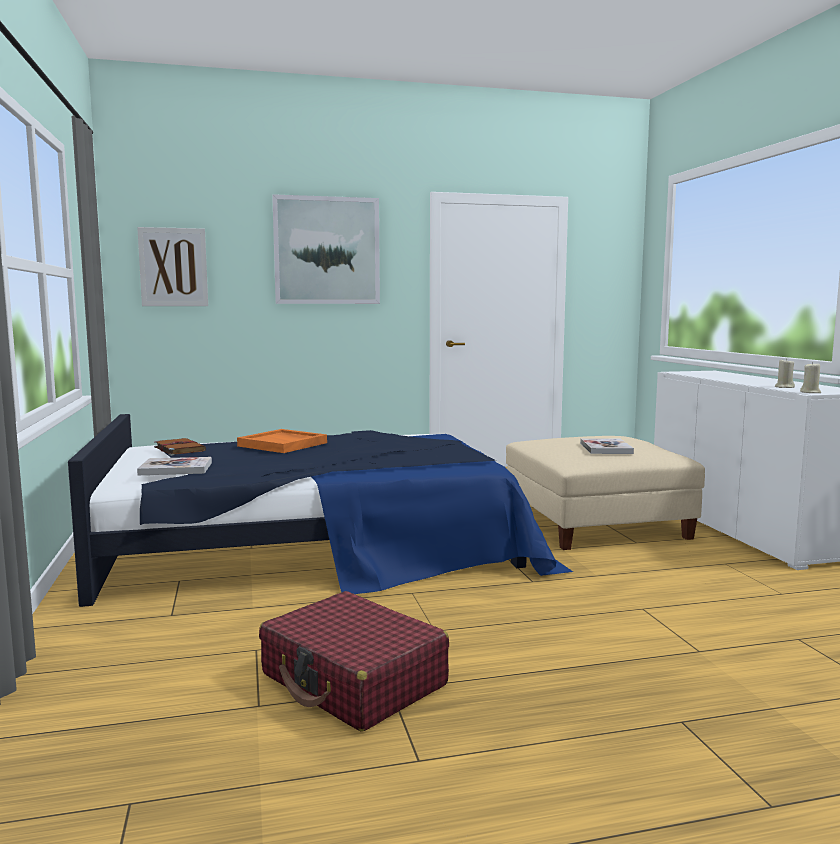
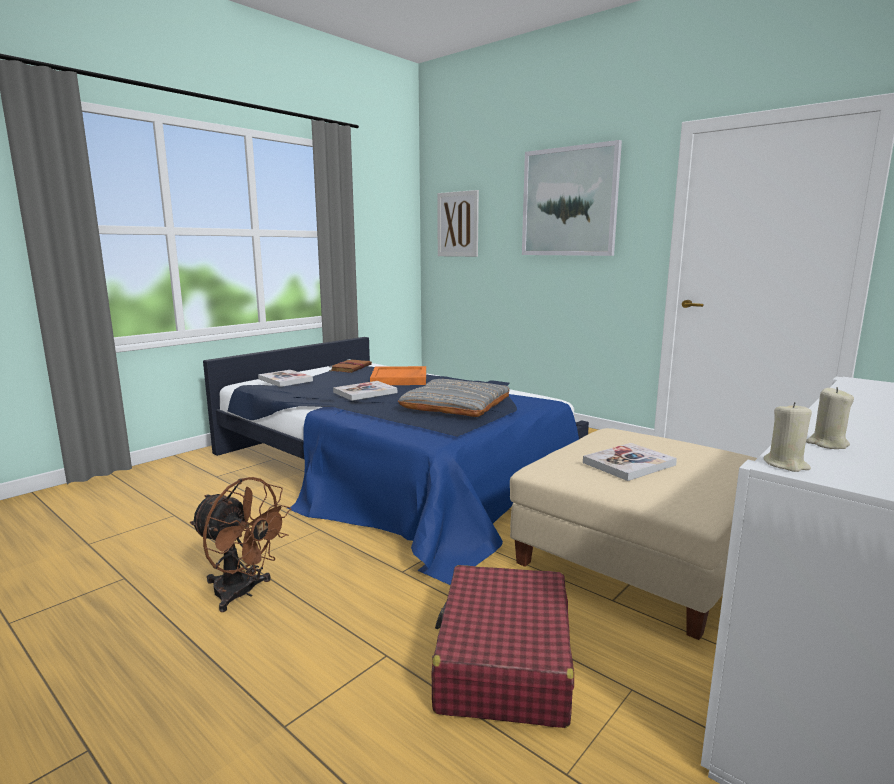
camera: 55 degrees right, 5 degrees up
red suitcase [259,591,449,732] -> red suitcase moved to [431,565,574,728]
none -> brown fan [190,477,291,612]
none -> book [333,381,397,401]
none -> grey pillow [398,379,510,417]

